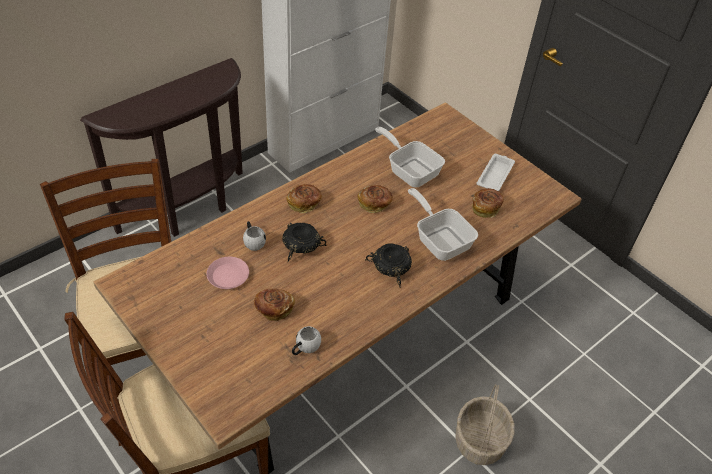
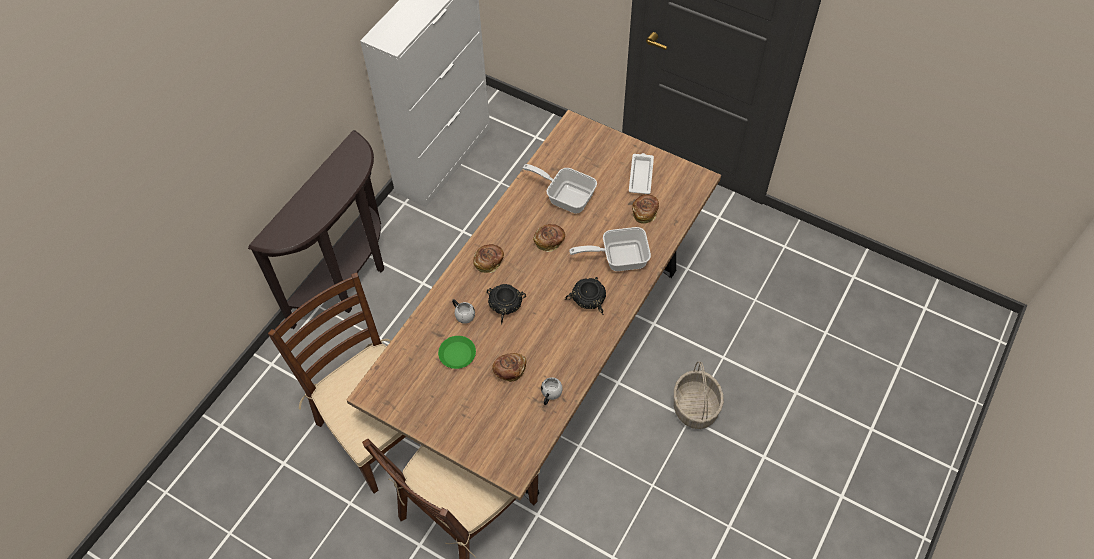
camera: 15 degrees left, 10 degrees up
pink plate [207,257,249,289] -> green plate [438,336,476,369]
frying pan [408,188,478,261] -> frying pan turned 45 degrees counterclockwise [569,227,651,271]

